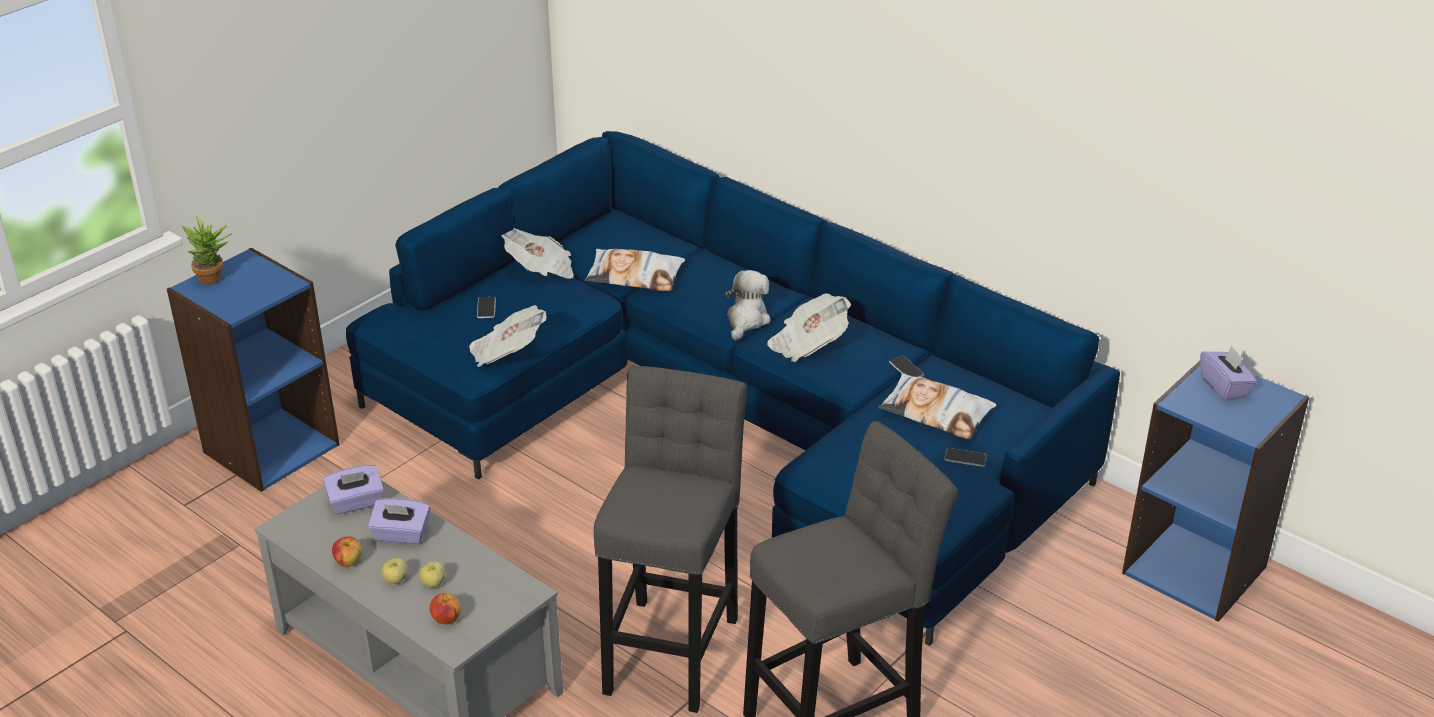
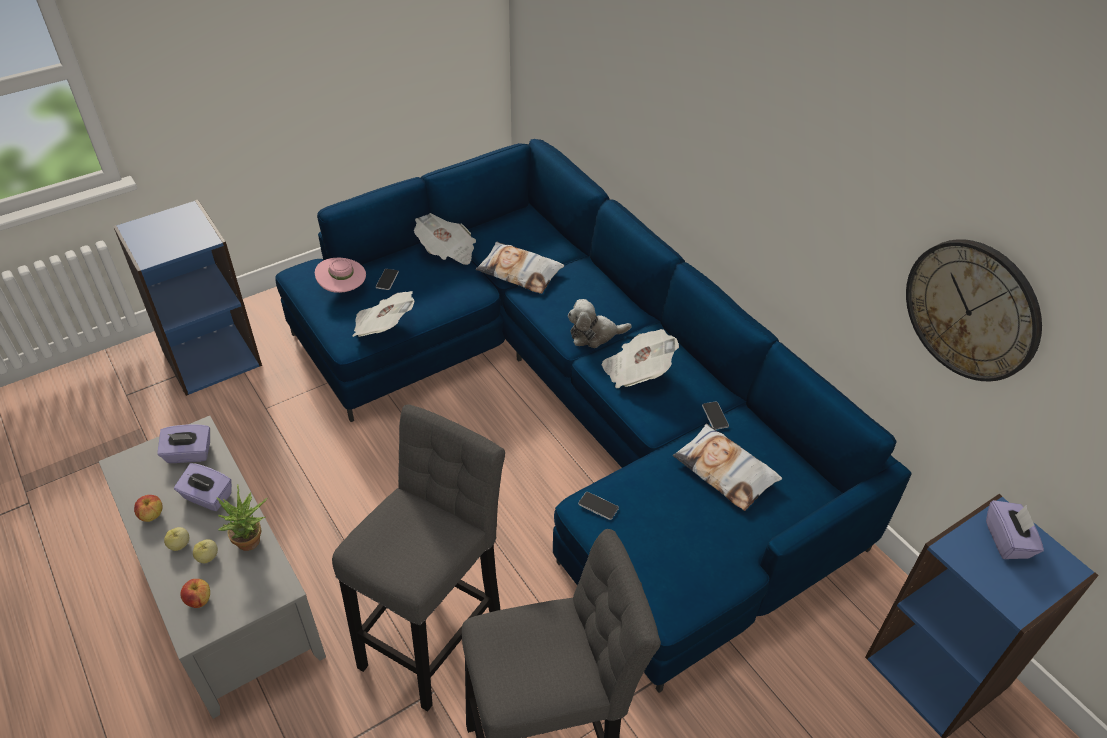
camera: 15 degrees right, 10 degrees up
potted plant [181,216,232,285] -> potted plant moved to [216,485,267,551]
plush toy [725,270,771,340] -> plush toy turned 135 degrees counterclockwise [568,299,632,348]
phone [944,448,987,467] -> phone moved to [578,492,619,520]
none -> pink hat [315,258,366,293]
none -> wall clock [906,239,1042,381]

